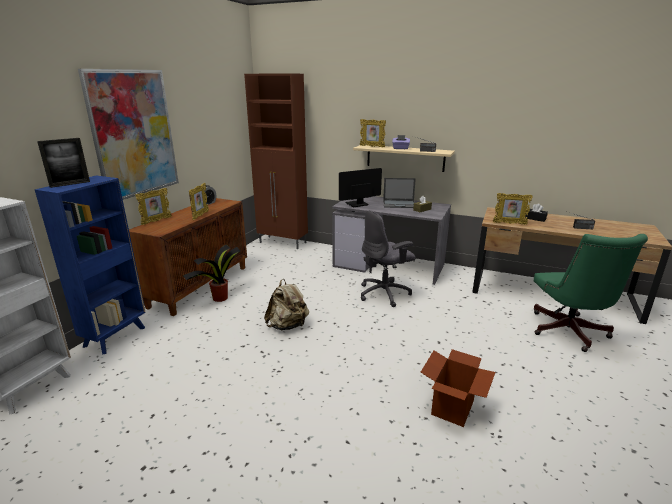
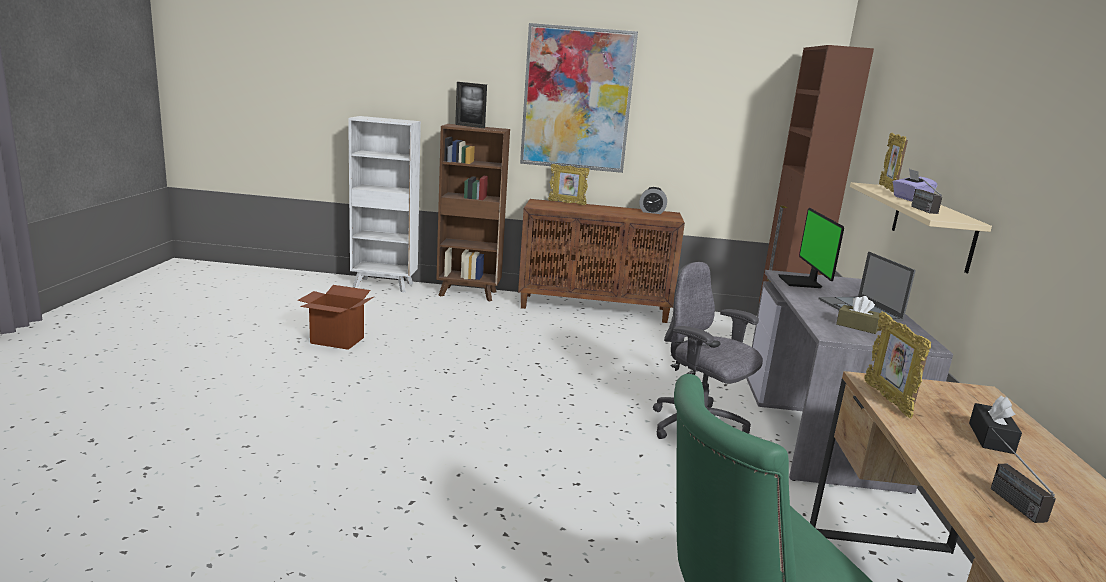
camera: 70 degrees right, 5 degrees down
blue bookcase [35,176,146,355] -> brown bookcase [436,124,510,301]
potted plant [183,245,241,302] -> none
picture frame [189,183,209,220] -> none
beige backpack [264,279,309,330] -> none
monitor [339,168,382,207] -> monitor turned 135 degrees counterclockwise [779,208,844,288]
cardboard box [421,349,496,427] -> cardboard box moved to [297,285,374,350]

